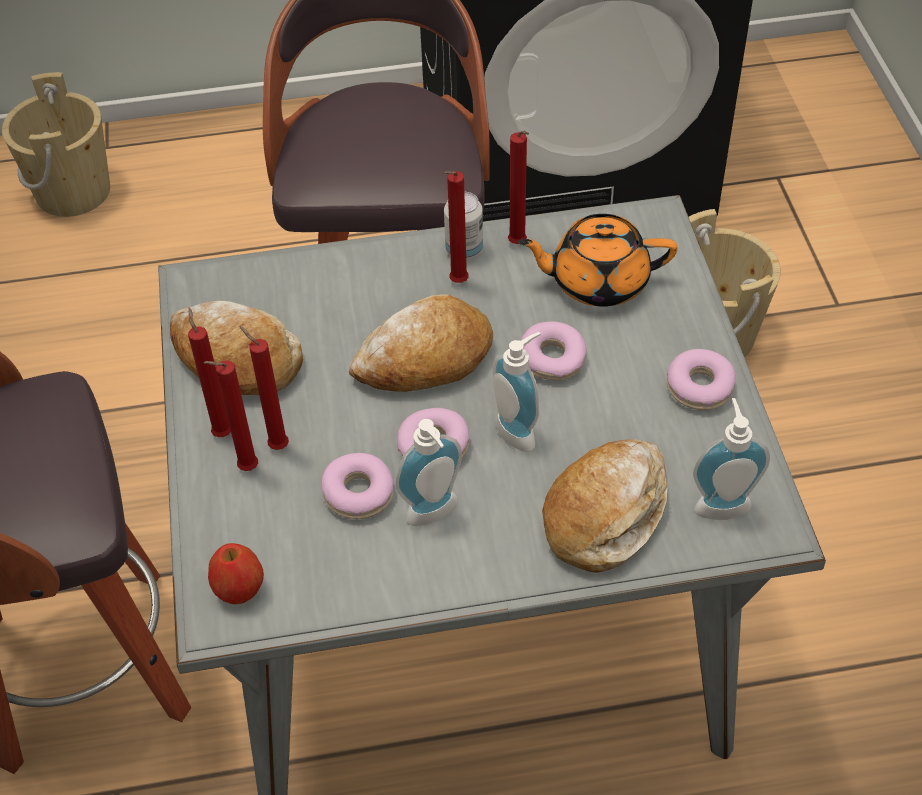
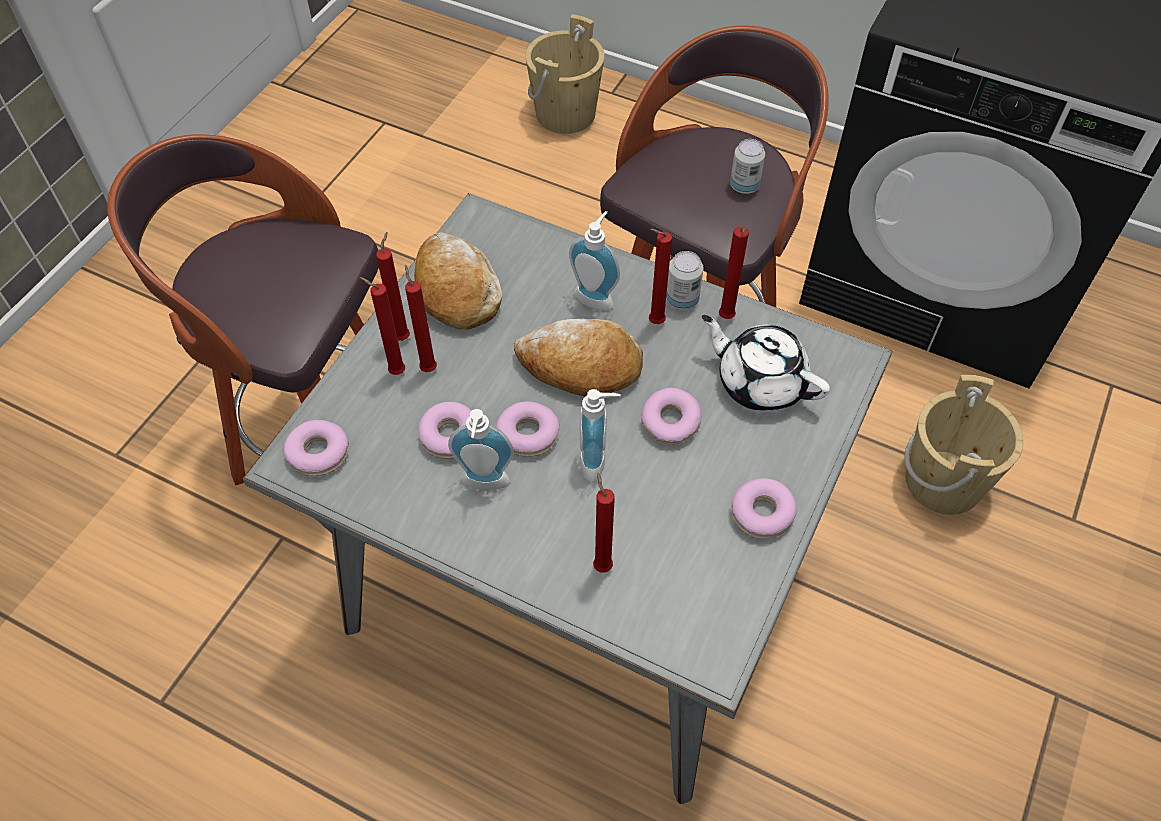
camera: 35 degrees right, 5 degrees up
apple [208,543,264,604] -> donut [283,420,349,476]
orange teapot [518,214,677,307] -> white teapot [702,315,830,412]
bread [542,439,667,573] -> red candle [593,472,615,573]
soap dispenser [693,398,770,520] -> soap dispenser moved to [569,211,620,311]
none -> can [730,139,765,194]

